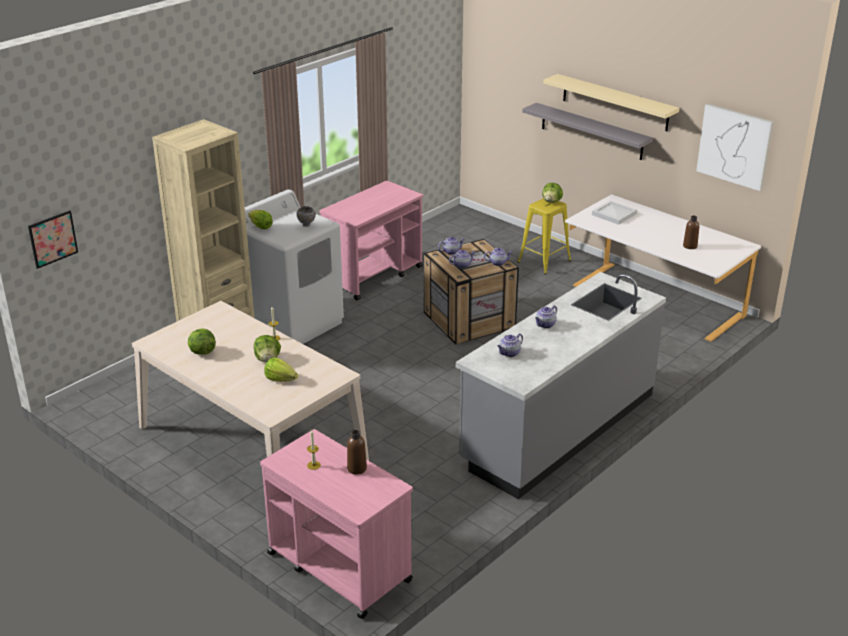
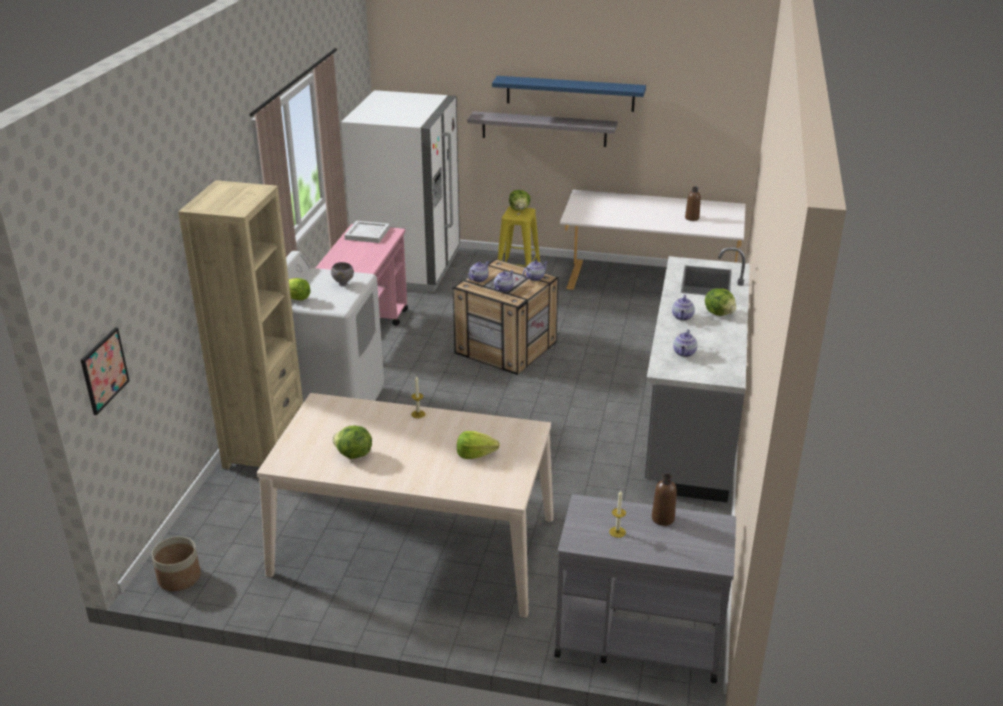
camera: 30 degrees left, 0 degrees up
lettuce [254,335,281,362] -> lettuce moved to [705,288,736,316]
pink cart [260,429,413,619] -> grey cart [554,494,736,683]
beige shelf [543,74,679,131] -> blue shelf [492,76,646,112]
white tray [592,201,637,225] -> white tray moved to [344,221,390,243]
picture [696,103,774,191] -> none
none -> planter [152,536,201,591]
none -> white fridge [341,90,460,292]

